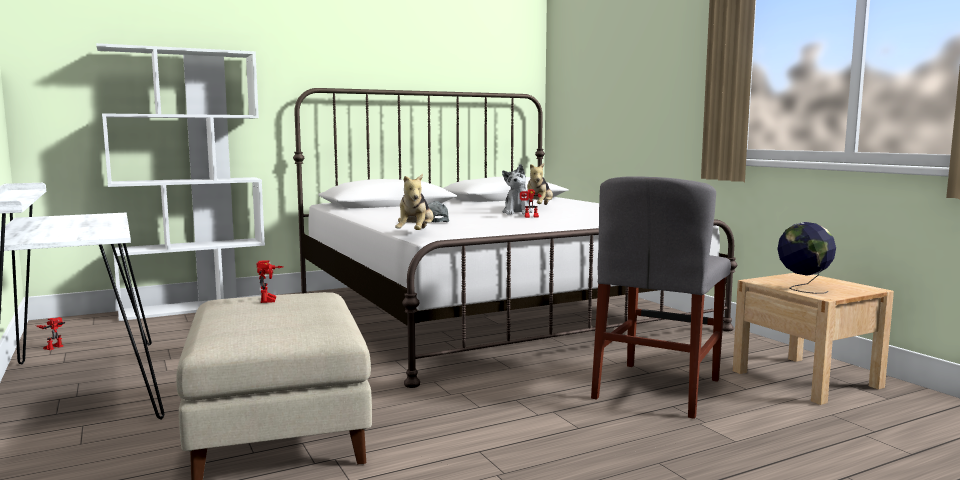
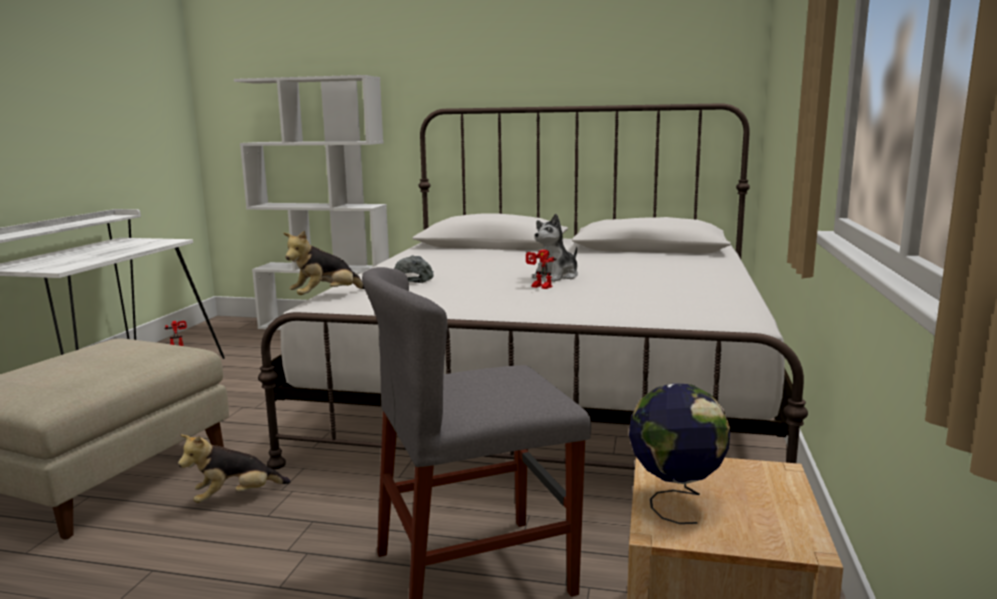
camera: 40 degrees right, 5 degrees up
toy robot [257,260,283,303] -> none
plush toy [527,163,553,205] -> plush toy moved to [178,434,291,503]

